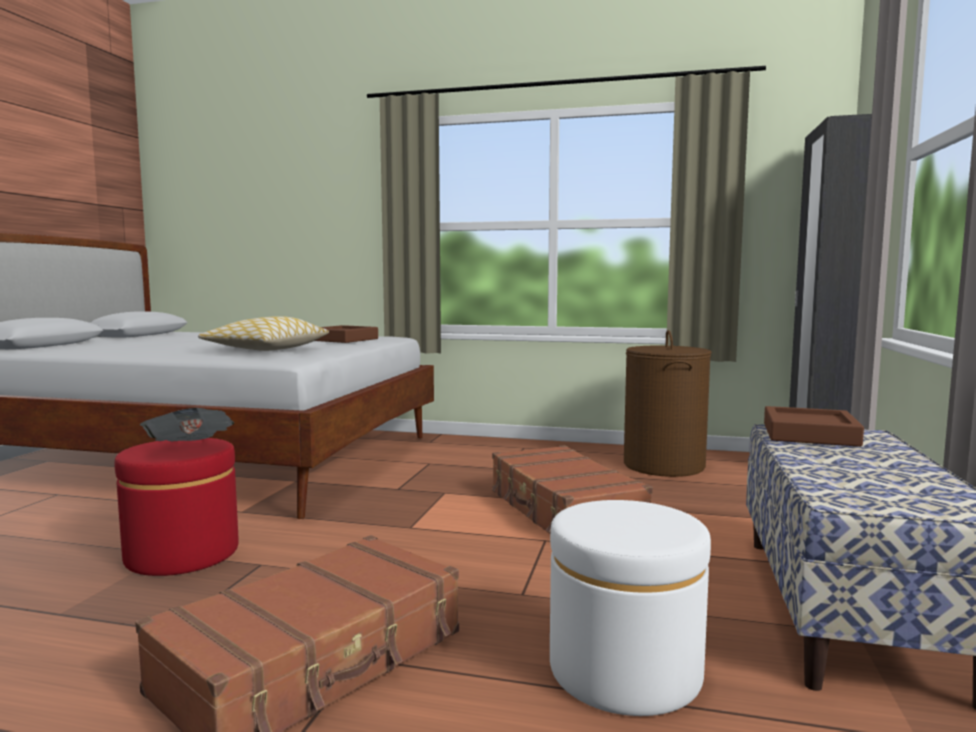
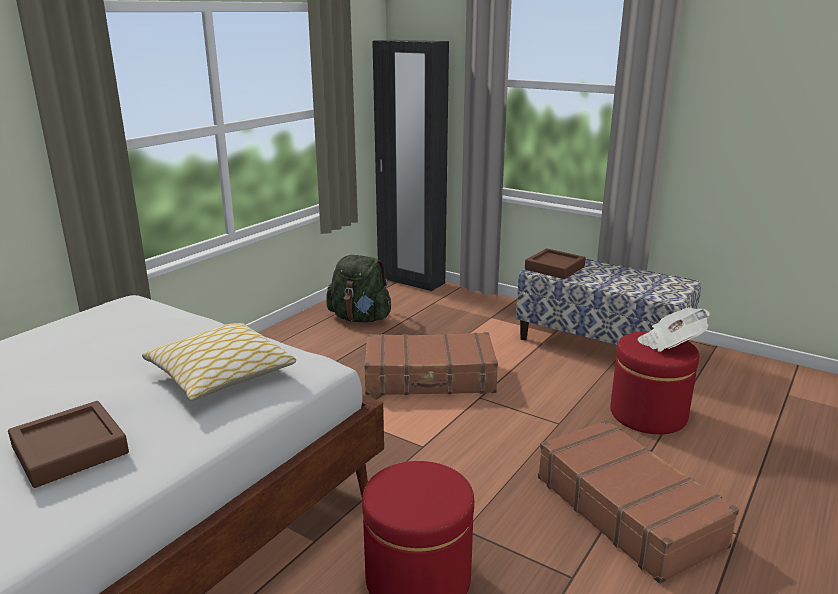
camera: 70 degrees left, 15 degrees up
newspaper [140,408,234,441] -> newspaper moved to [637,307,710,352]
brown tray [315,325,378,343] -> brown tray moved to [8,401,129,488]
white ottoman [550,500,711,716] -> red ottoman [610,331,699,434]
brown laundry basket [624,330,712,477] -> green backpack [326,255,391,323]

